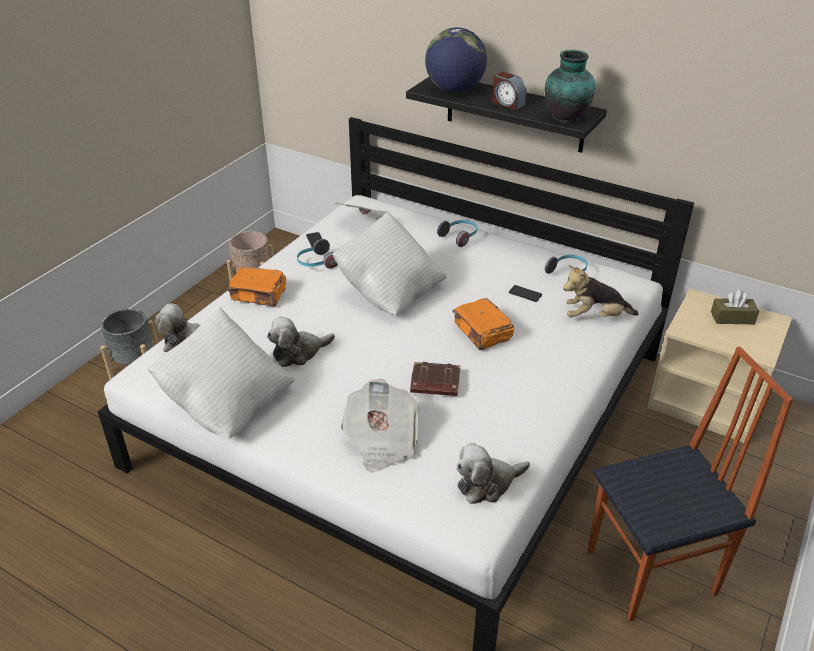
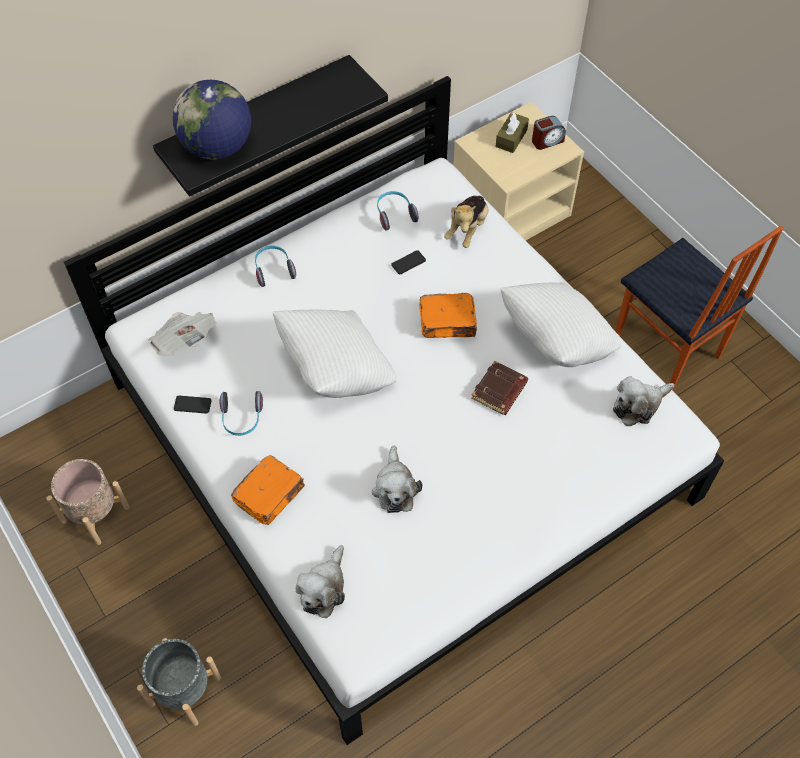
camera: 65 degrees left, 20 degrees up
white pillow [148,307,295,439] -> white pillow moved to [500,282,622,367]
newspaper [341,379,419,473] -> none
plush toy [456,443,530,504] -> plush toy turned 60 degrees clockwise [613,376,675,426]
alarm clock [492,72,527,110] -> alarm clock moved to [532,116,566,150]
vase [545,50,595,123] -> none
chair [587,347,793,622] -> chair turned 135 degrees clockwise [615,226,783,391]

